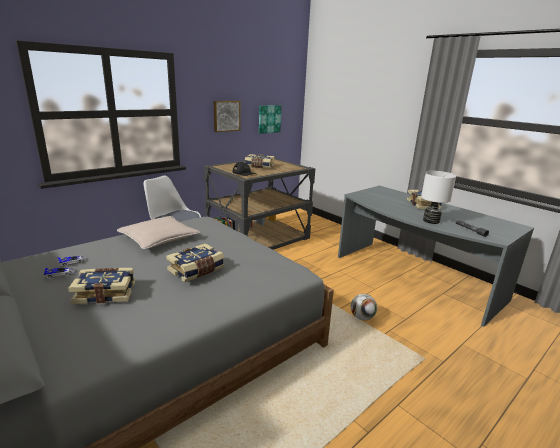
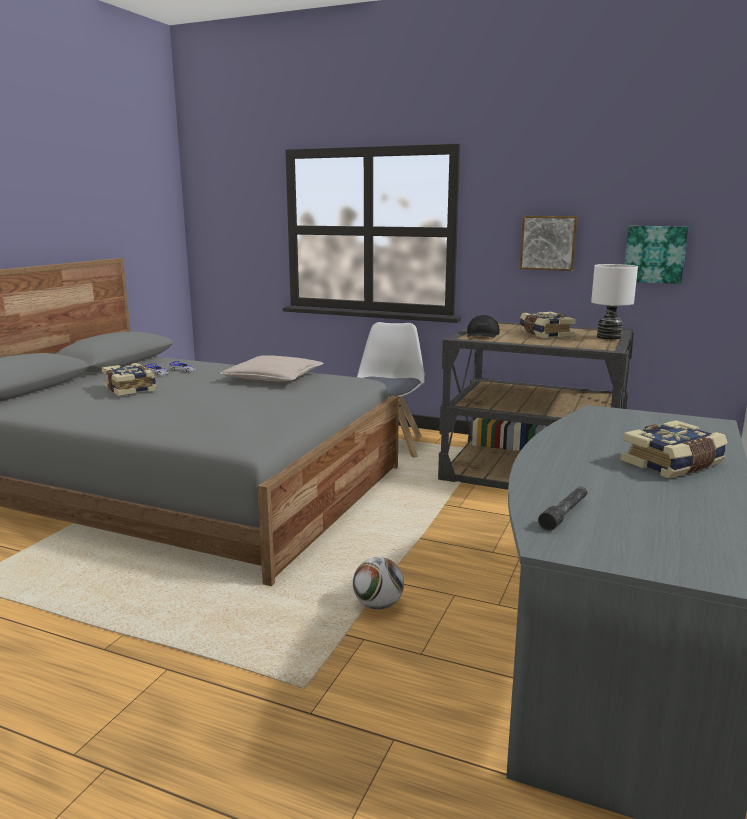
camera: 65 degrees right, 5 degrees down
book [166,243,224,282] -> none
white table lamp [421,171,456,224] -> white table lamp moved to [591,264,638,339]

